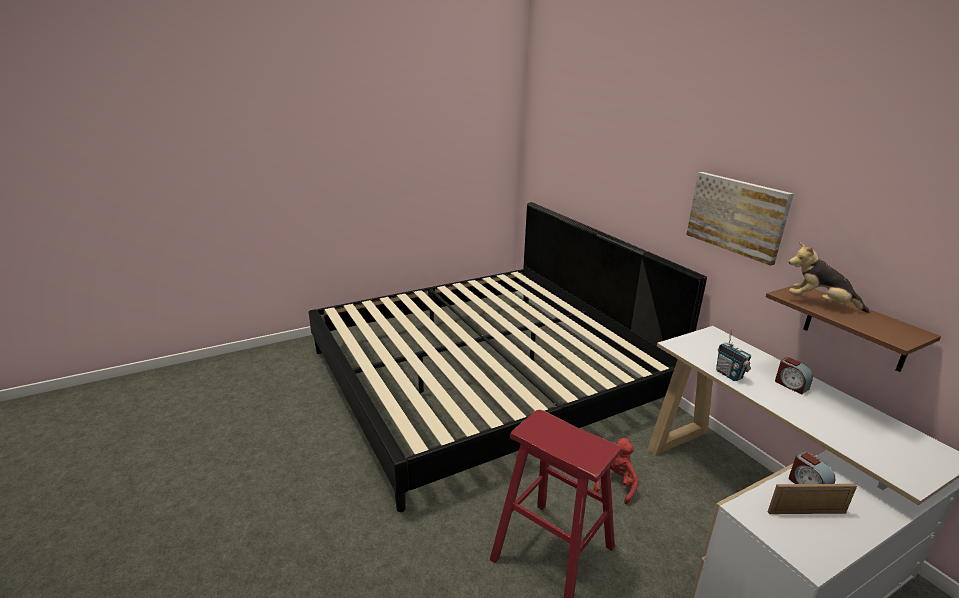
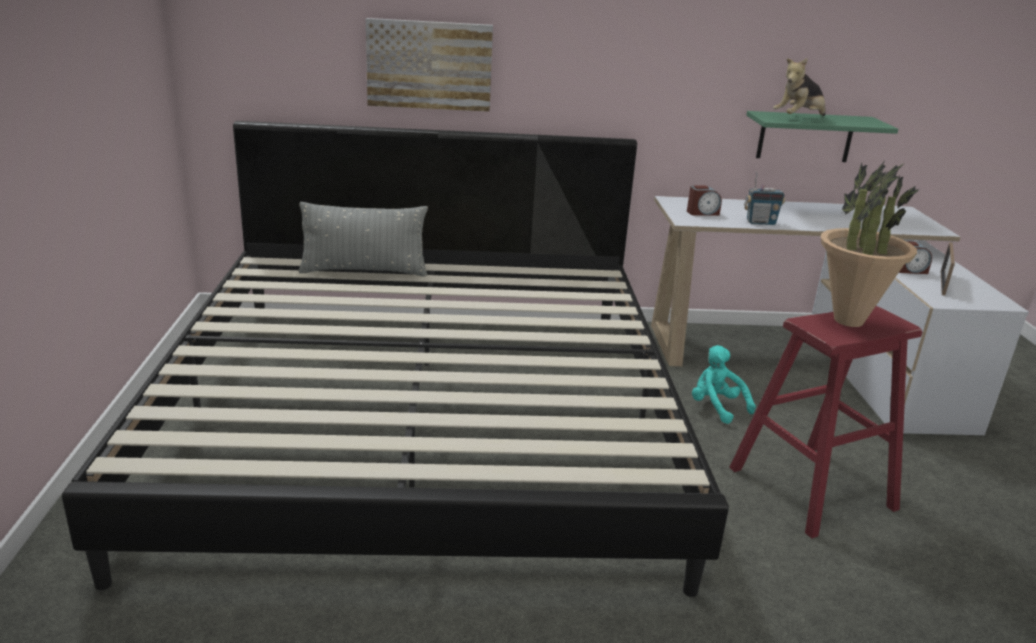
camera: 65 degrees left, 0 degrees up
red plush toy [594,438,638,504] -> turquoise plush toy [692,345,756,424]
picture [686,172,794,266] -> picture moved to [366,18,493,112]
brown shelf [766,286,941,372] -> green shelf [746,111,898,162]
alarm clock [775,357,813,395] -> alarm clock moved to [687,185,722,216]
none -> grey pillow [298,202,428,277]
none -> potted plant [821,161,919,327]

